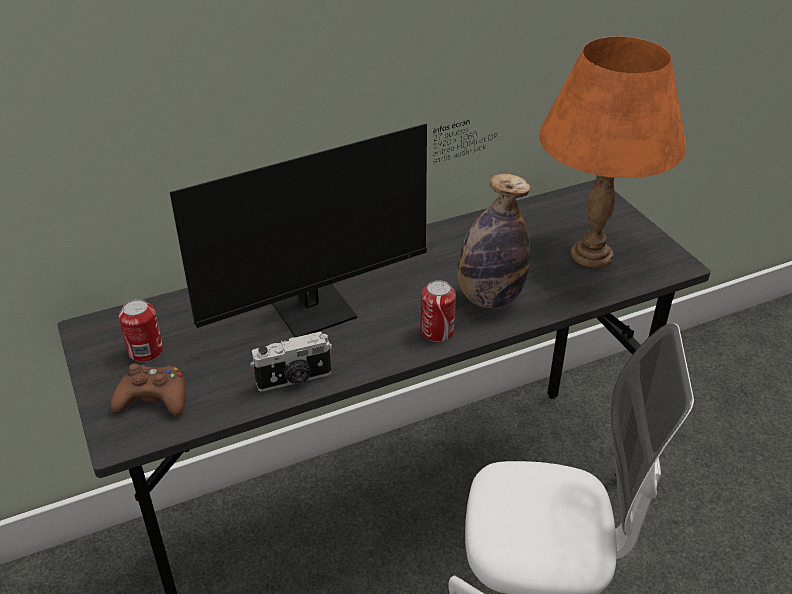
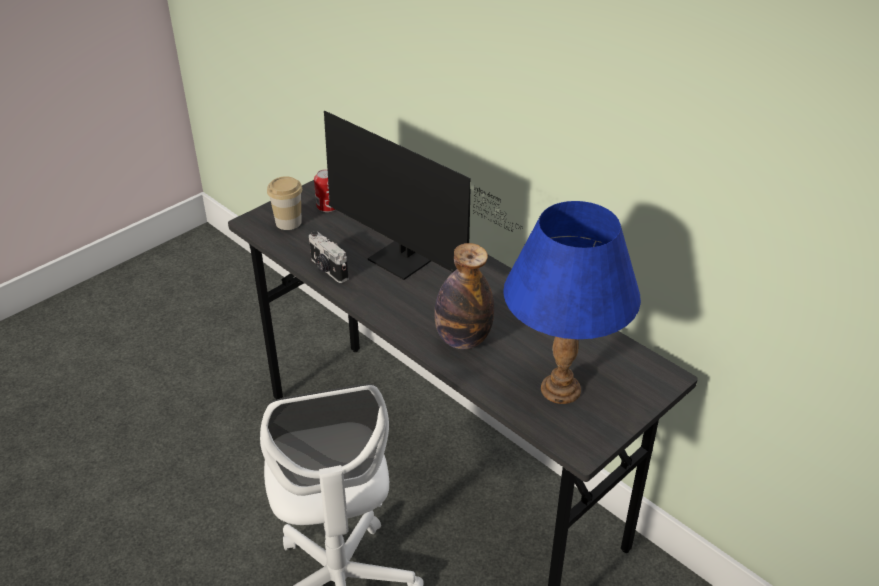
camera: 70 degrees right, 0 degrees up
brown game controller [110,363,186,416] -> cup [267,176,302,230]
can [420,280,456,342] -> none
orange table lamp [539,36,686,268] -> blue table lamp [503,201,641,404]

